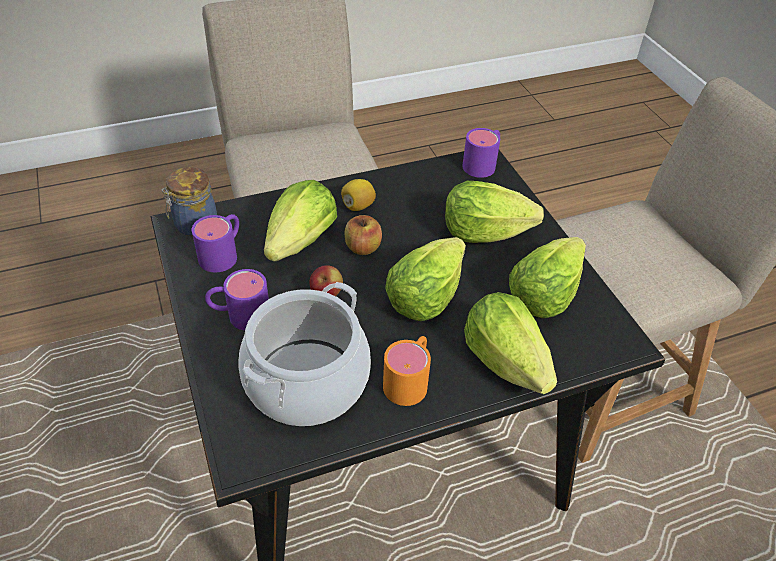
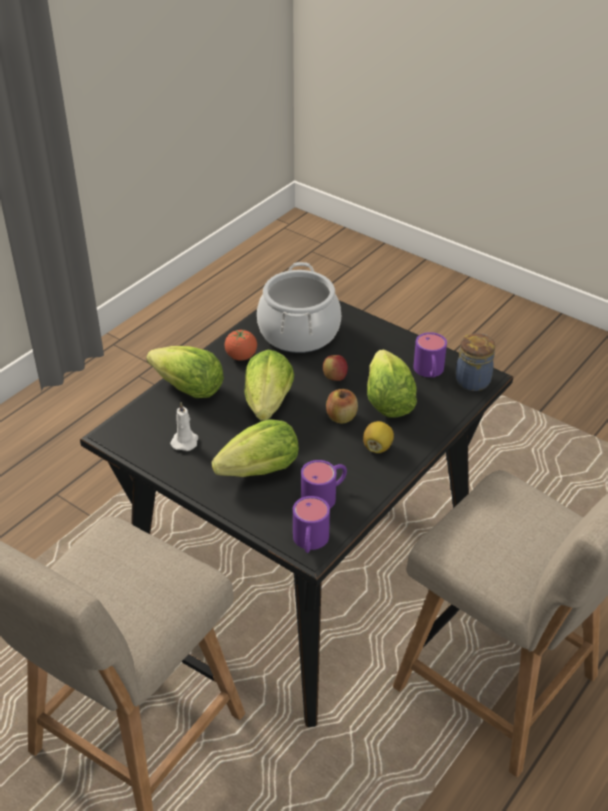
camera: 150 degrees right, 5 degrees down
purple mug [205,269,269,330] -> purple mug moved to [301,460,347,509]
orange mug [383,336,431,406] -> tomato [224,330,257,361]
lettuce [509,237,586,318] -> white candle [170,402,198,451]

